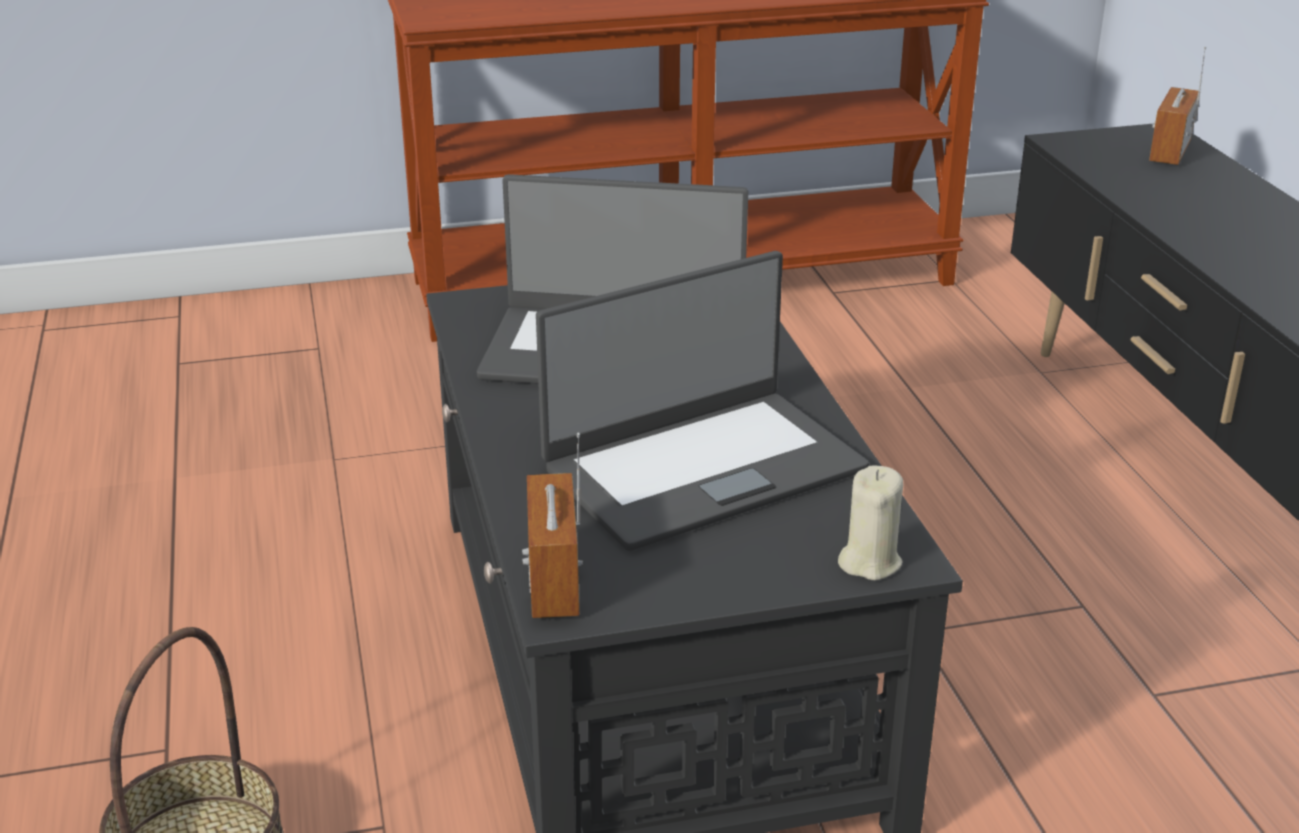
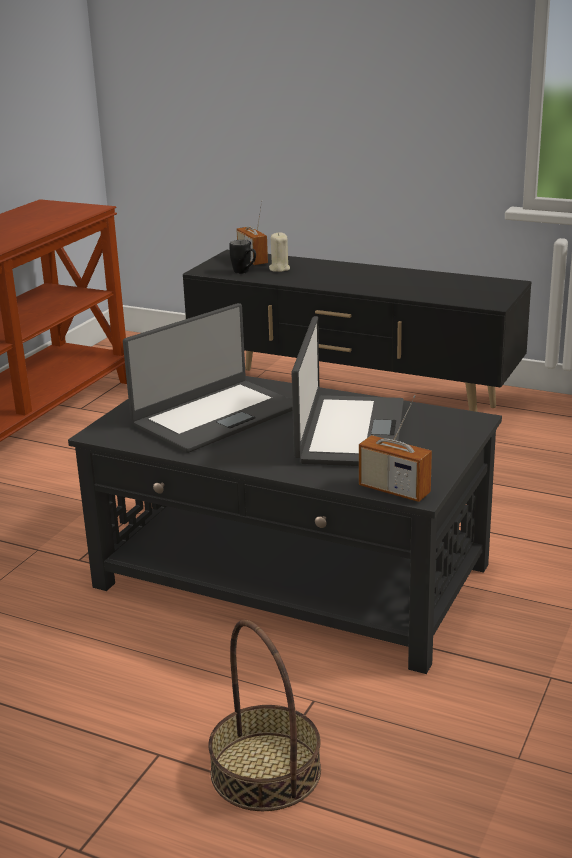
camera: 50 degrees left, 5 degrees down
beige candle [838,465,903,580] -> beige candle moved to [269,232,290,272]
none -> black mug [229,240,256,274]

